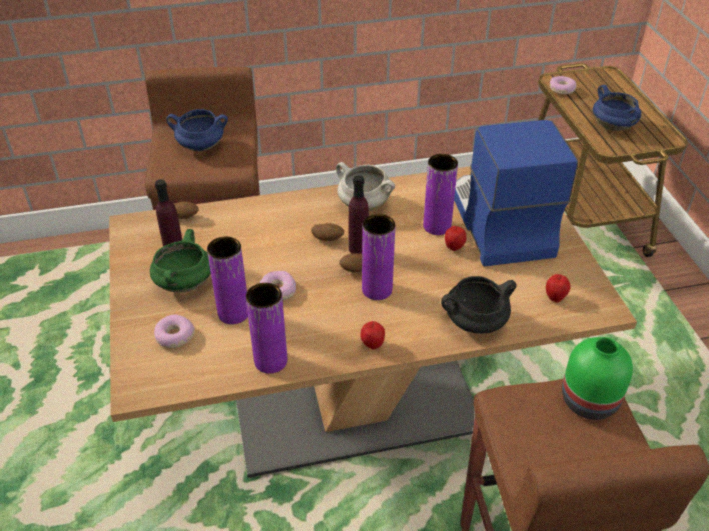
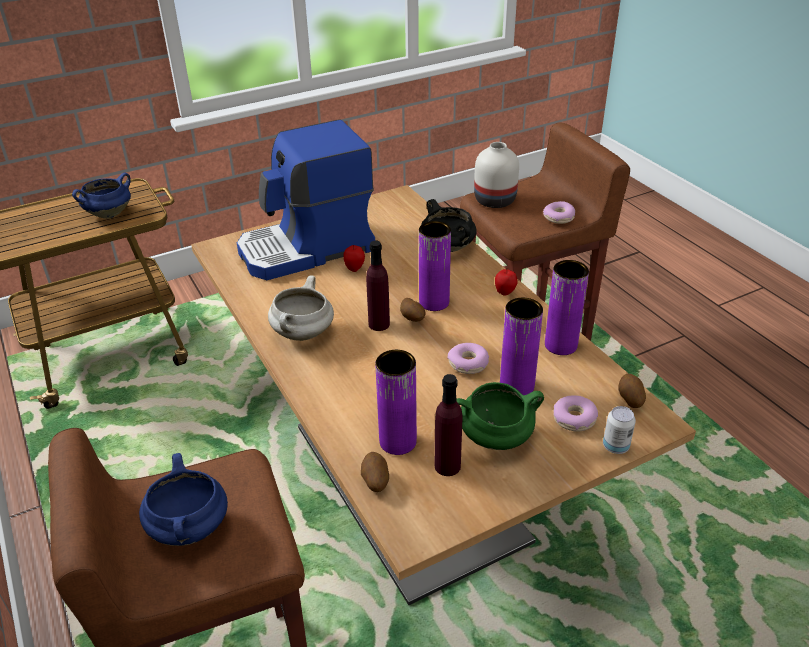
camera: 105 degrees left, 5 degrees down
potato [311,223,344,241] -> potato moved to [618,374,646,408]
purple vase [423,154,458,235] -> purple vase moved to [375,350,417,455]
apple [546,274,571,303] -> none
donut [550,76,577,95] -> donut moved to [543,201,575,224]
green vase [562,337,633,420] -> white vase [474,142,519,208]
none -> can [603,406,636,454]

